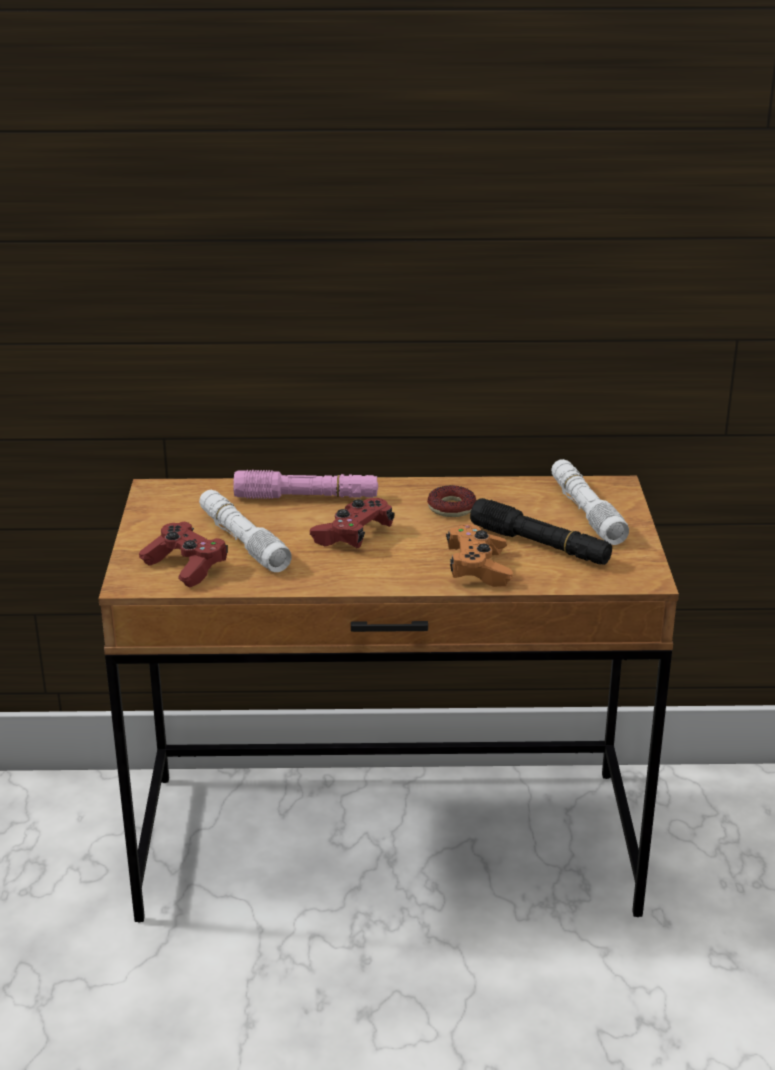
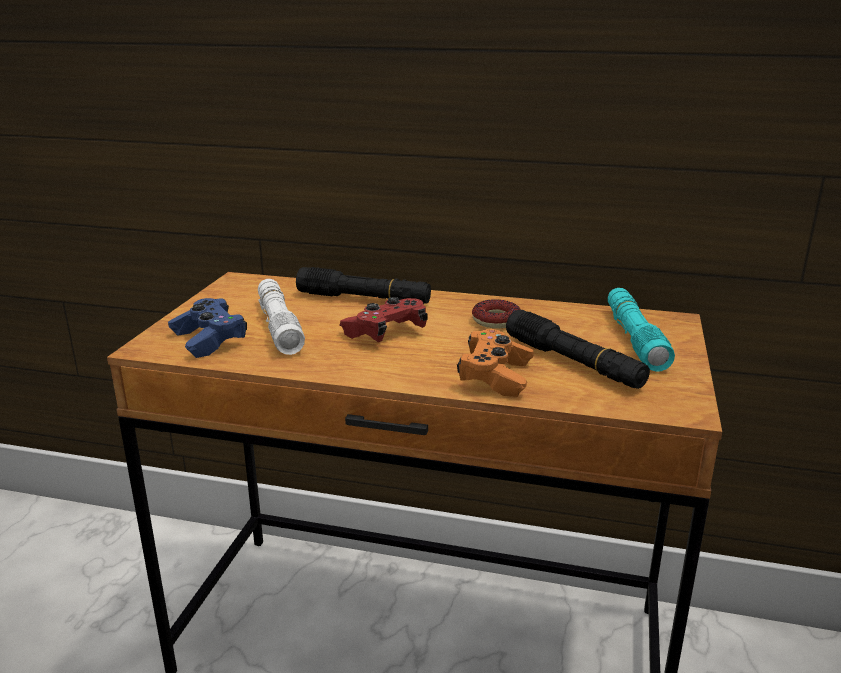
camera: 15 degrees right, 5 degrees down
red game controller [139,522,228,588] -> blue game controller [168,298,247,358]
pink flashlight [233,470,378,499] -> black flashlight [296,267,431,304]
white flashlight [551,459,629,545] -> turquoise flashlight [608,288,675,372]

